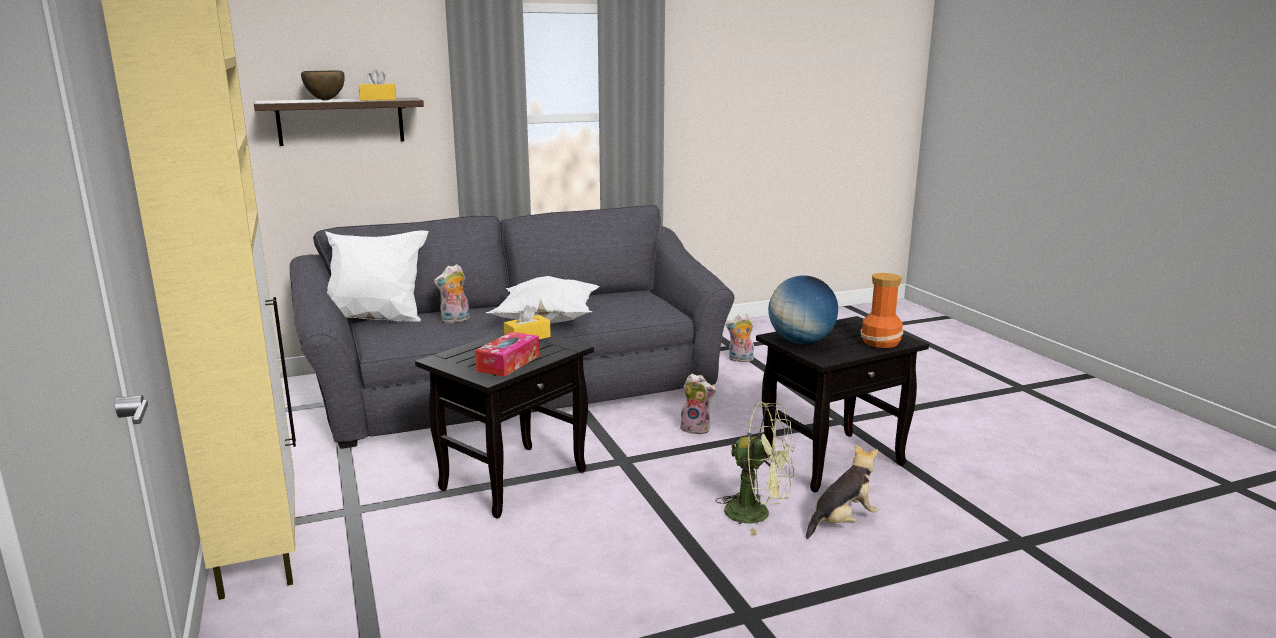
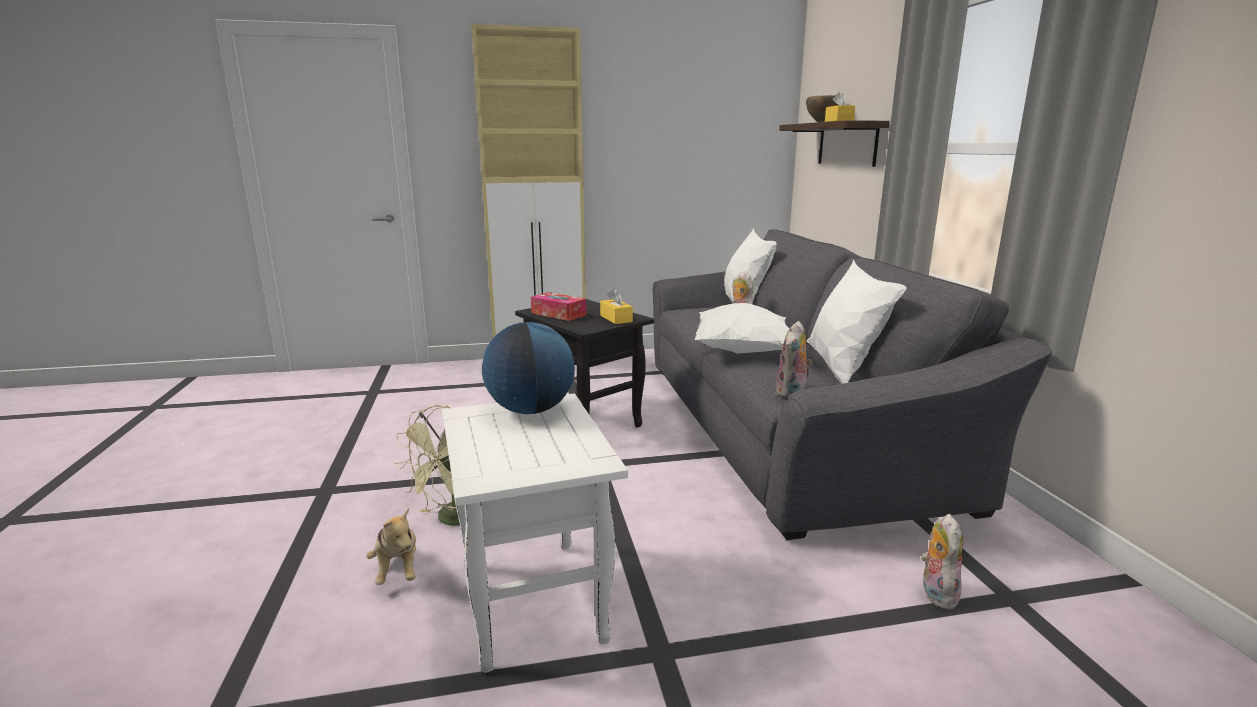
camera: 100 degrees right, 0 degrees up
plush toy [680,373,716,435] -> plush toy moved to [775,321,812,398]
black side table [756,316,929,493] -> white side table [442,393,628,673]
vase [861,273,903,348] -> none
none -> white pillow [807,259,907,384]

